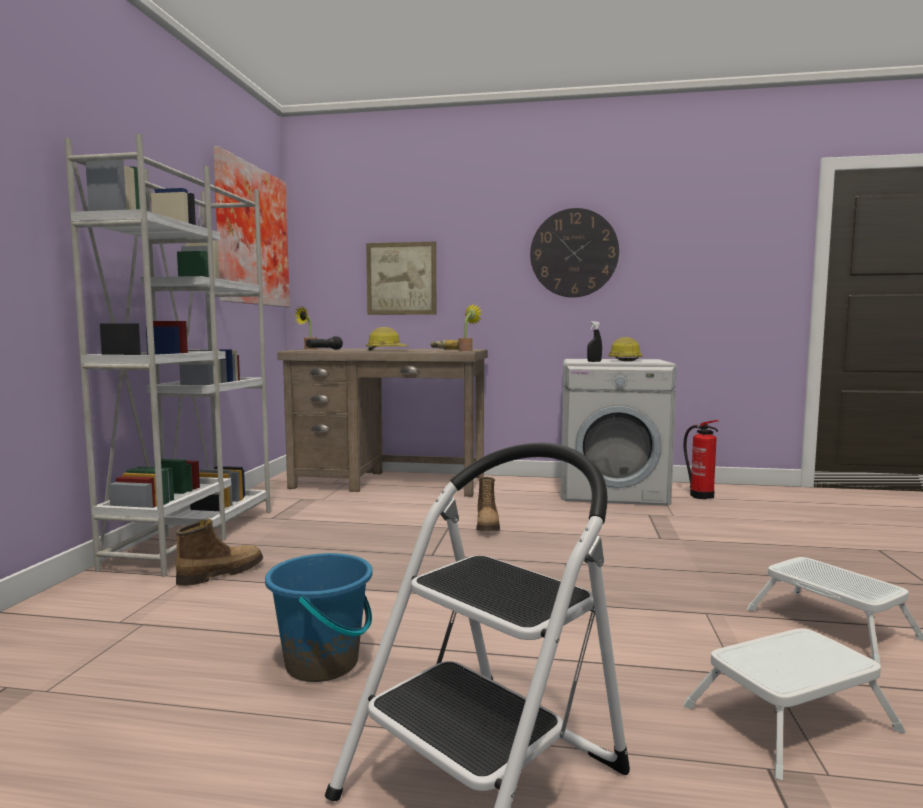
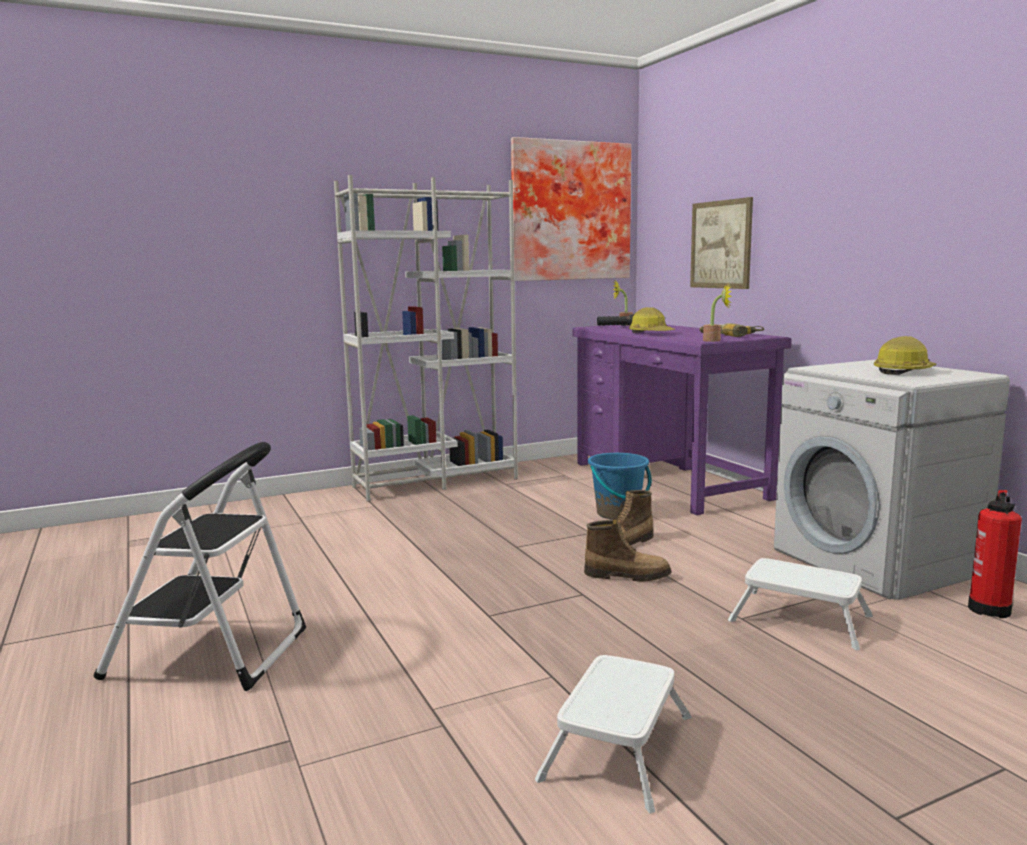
camera: 55 degrees right, 5 degrees up
boot [176,519,263,586] -> boot moved to [584,519,672,582]
blue bucket [265,553,372,682] -> blue bucket moved to [588,453,652,520]
brown desk [277,349,488,497] -> purple desk [573,325,792,515]
wall clock [530,208,619,298] -> none
black spray bottle [587,321,602,362] -> none
white step ladder [683,628,906,780] -> white step ladder moved to [728,558,873,650]

